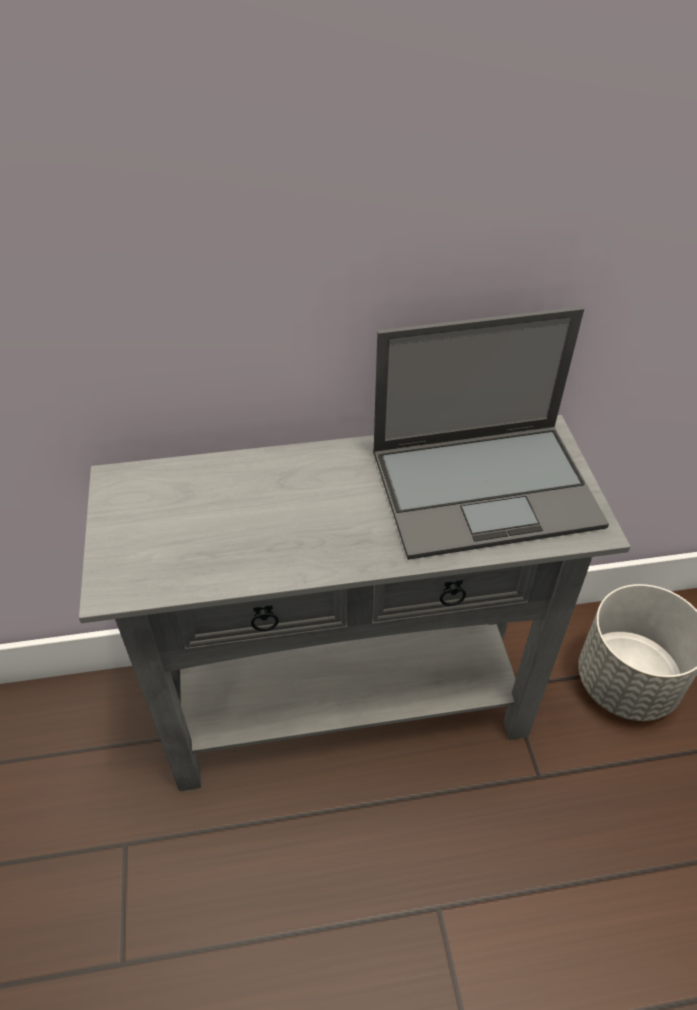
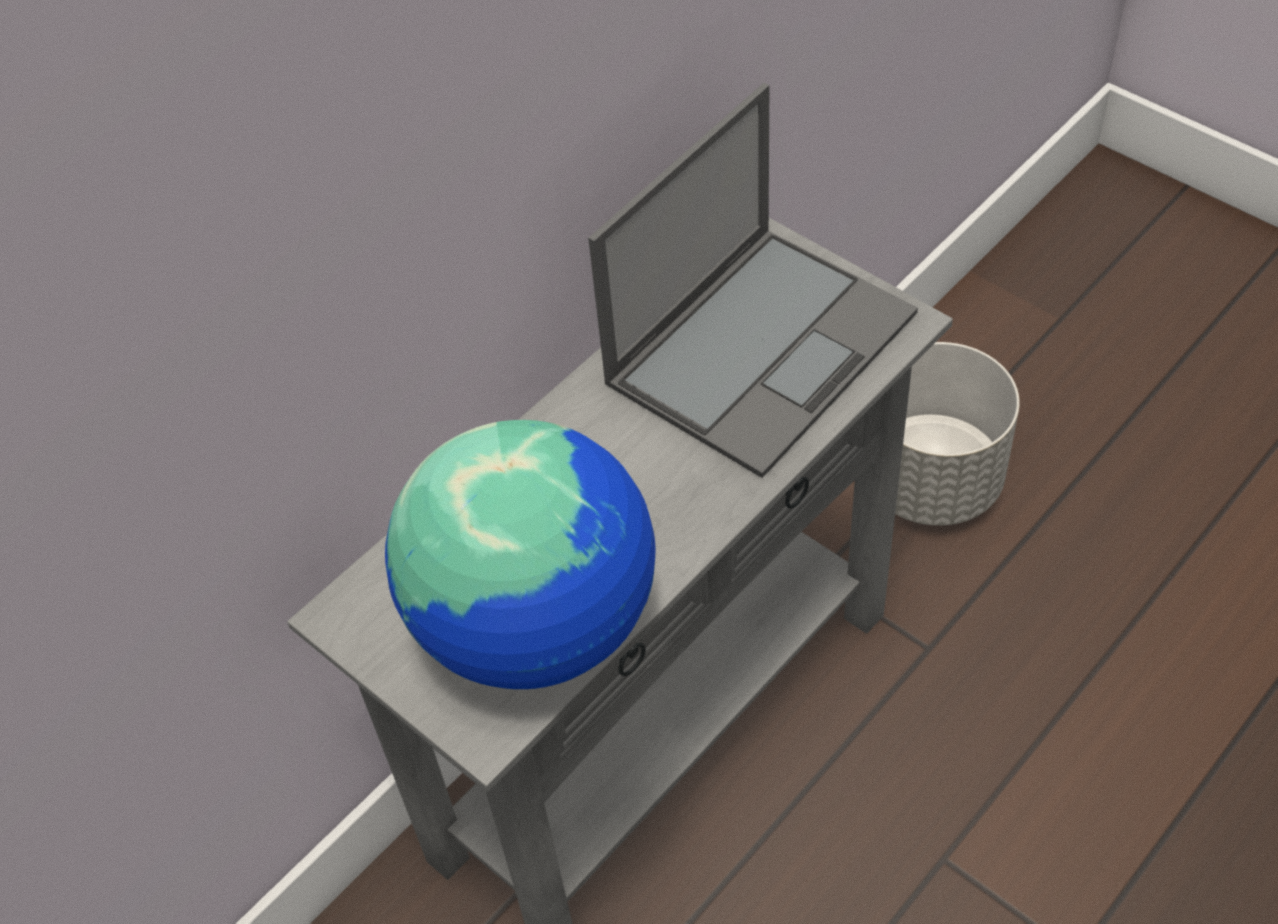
camera: 35 degrees left, 5 degrees up
none -> globe [385,420,656,689]

